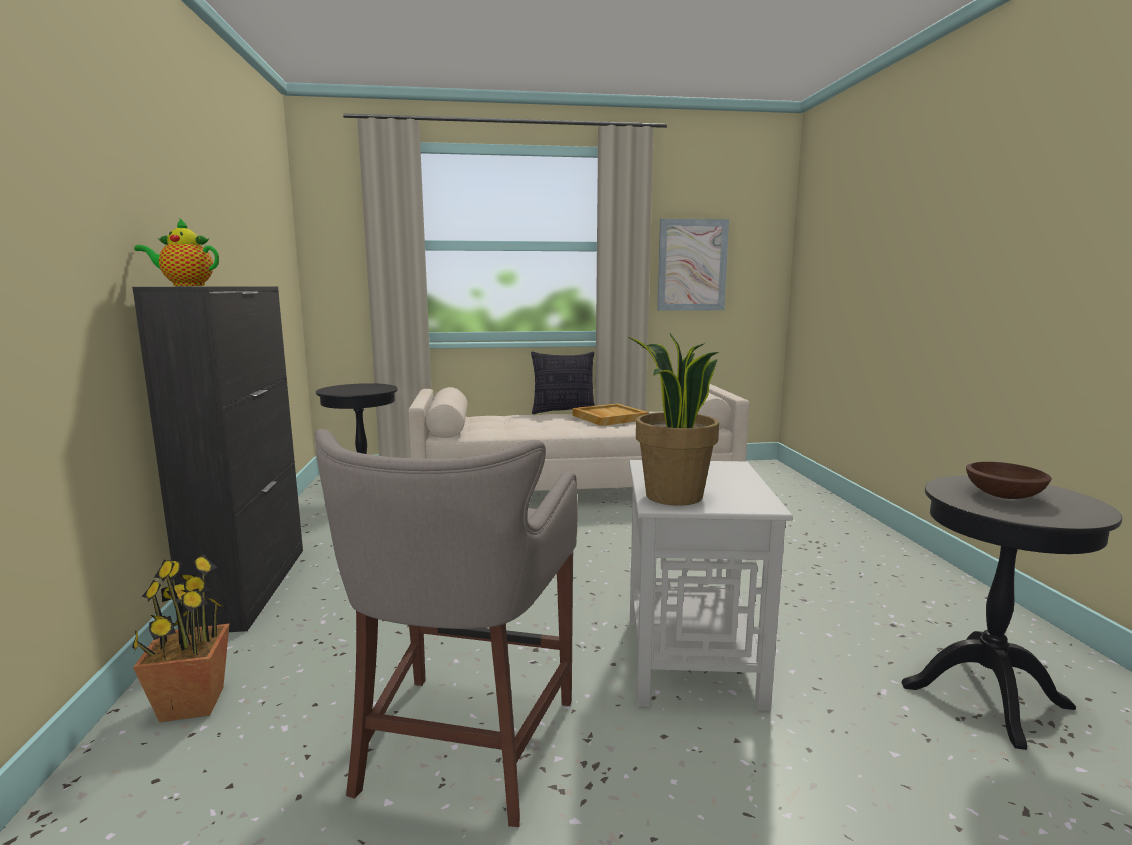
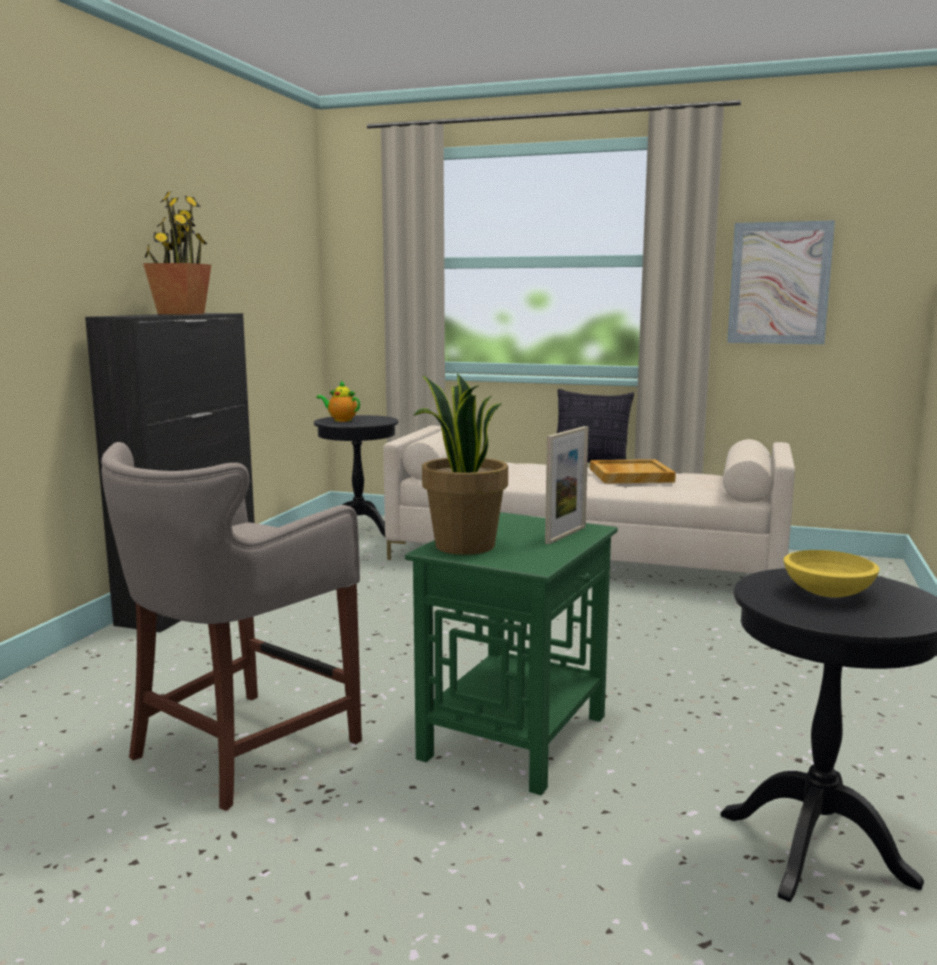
camera: 25 degrees right, 0 degrees up
potted plant [132,555,230,722] -> potted plant moved to [143,191,211,315]
teapot [134,218,219,286] -> teapot moved to [316,380,360,422]
white side table [629,460,793,711] -> green side table [405,512,618,795]
brown bowl [966,462,1052,499] -> yellow bowl [784,550,880,598]
none -> picture frame [545,426,588,544]

